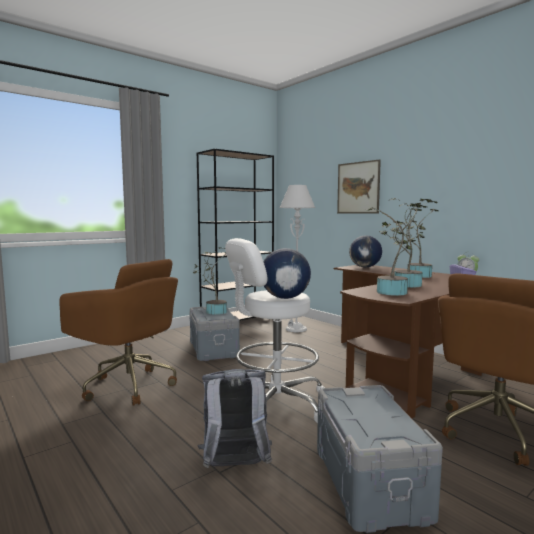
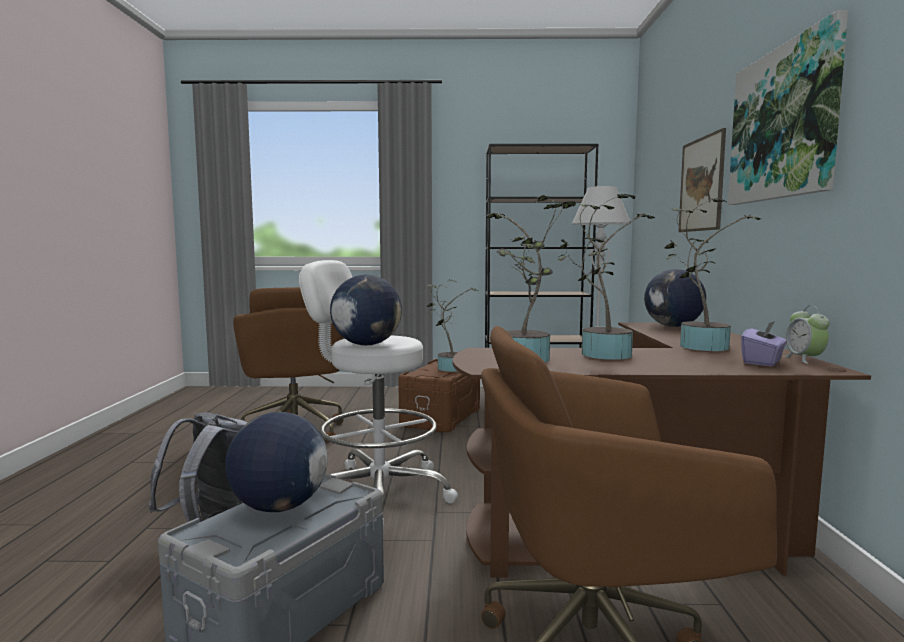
camera: 40 degrees right, 0 degrees up
grey storage box [189,307,240,361] -> brown storage box [398,359,480,433]
none -> globe [225,412,328,512]
none -> picture [728,10,848,205]

